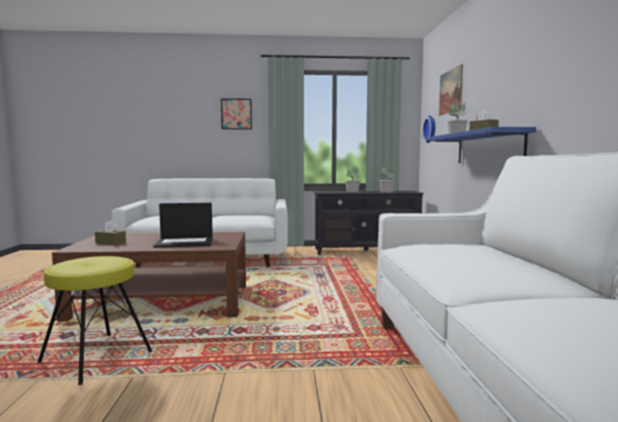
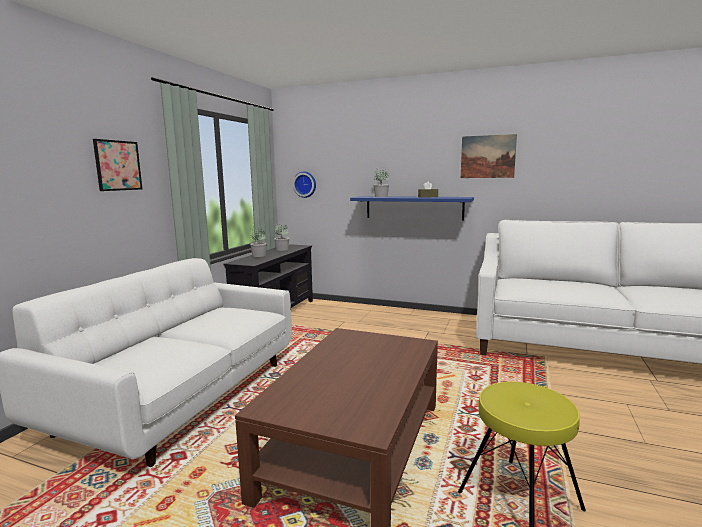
camera: 65 degrees left, 5 degrees up
brown tissue box [95,220,126,245] -> none
laptop [153,203,213,248] -> none
picture [439,64,463,116] -> picture moved to [461,134,517,178]

